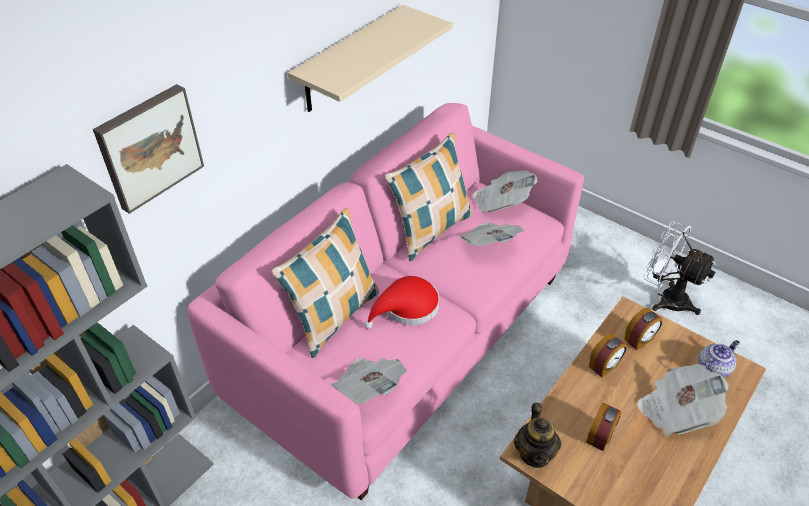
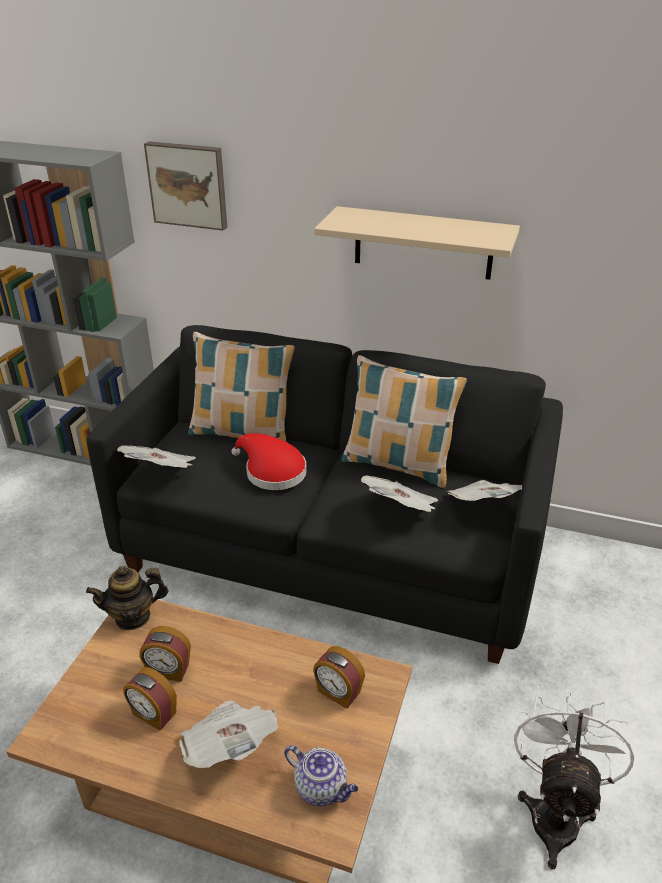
camera: 70 degrees right, 10 degrees down
pink sofa [187,103,584,500] -> black sofa [87,325,563,664]
alarm clock [589,333,627,378] -> alarm clock moved to [123,667,177,731]

